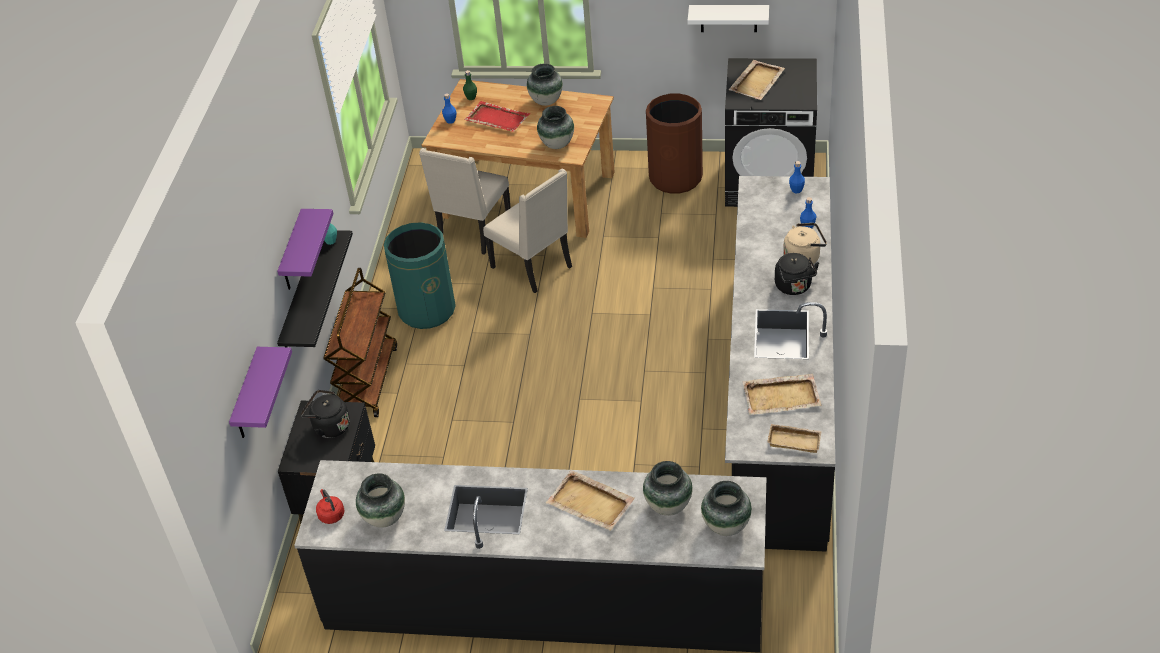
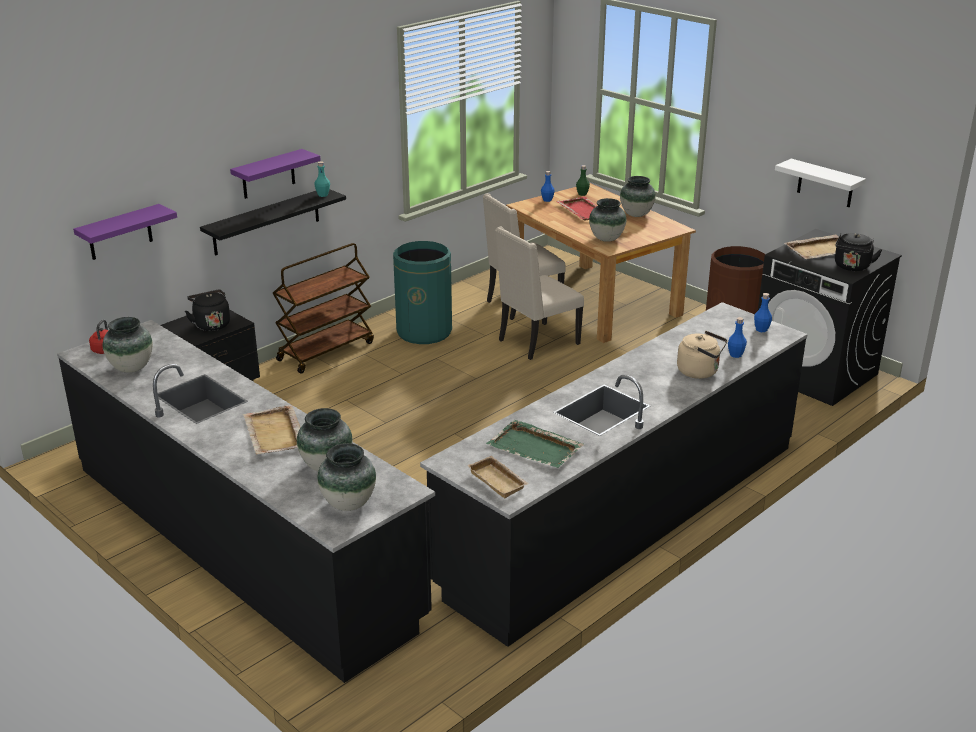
camera: 35 degrees right, 15 degrees down
beige chair [483,169,572,293] -> beige chair turned 60 degrees clockwise [495,226,584,360]
beige tray [743,374,822,415] -> green tray [486,420,584,468]
black kettle [775,253,819,295] -> black kettle moved to [835,233,882,271]

